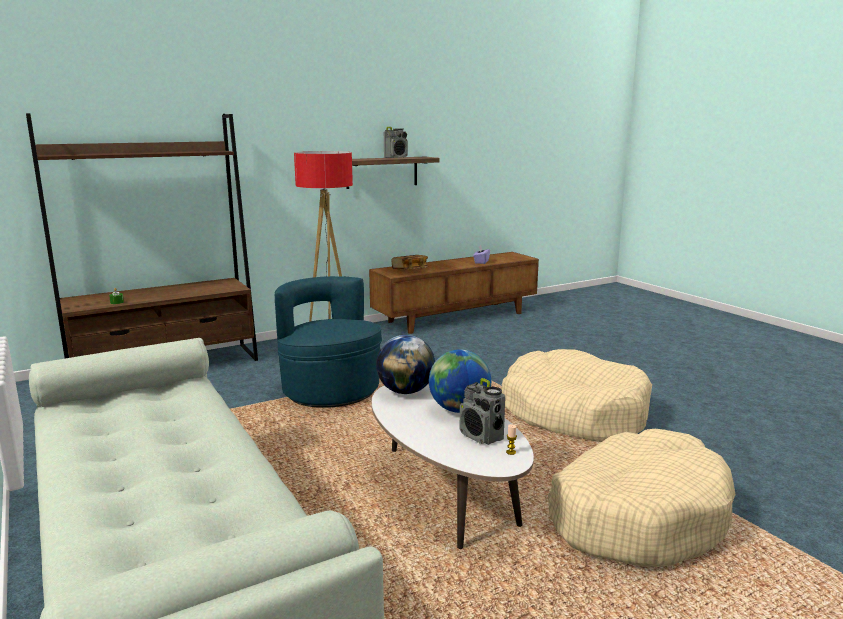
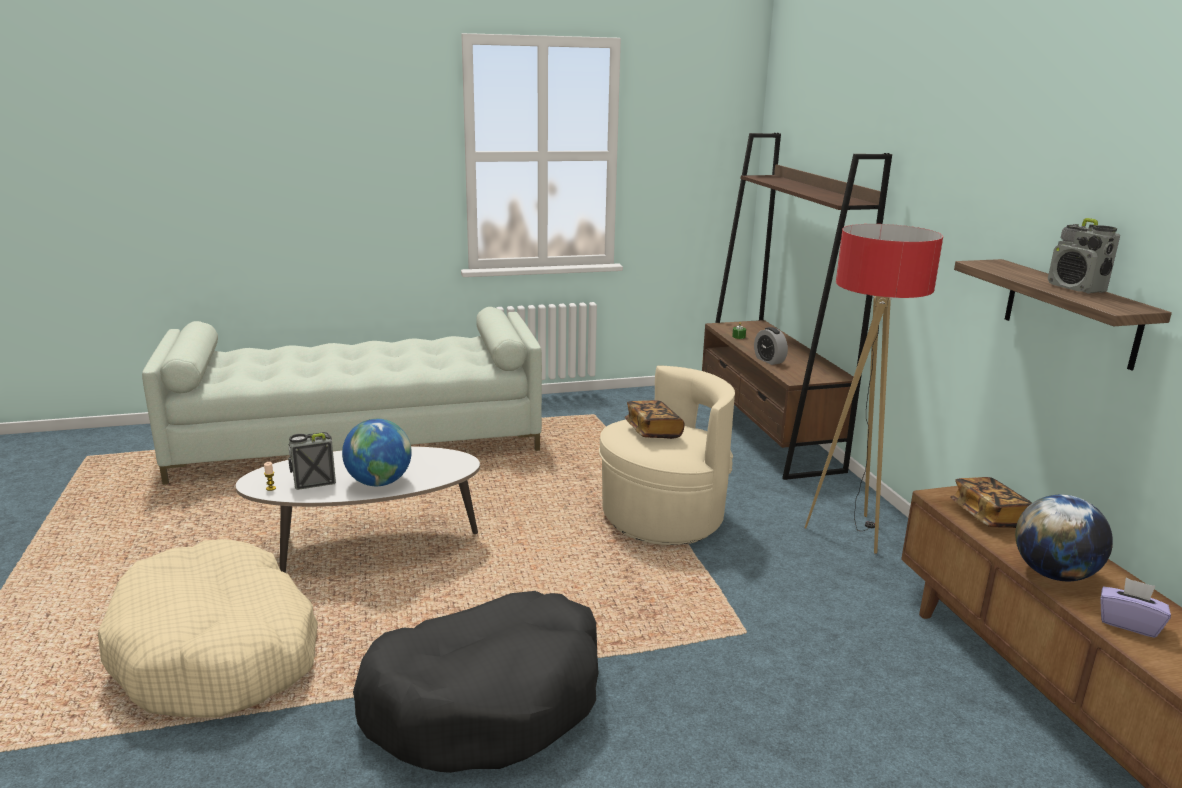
camera: 105 degrees right, 5 degrees up
turquoise armchair [275,276,382,408] -> beige armchair [599,365,735,545]
globe [376,335,435,394] -> globe moved to [1015,495,1113,581]
beige dog bed [502,349,652,442] -> black dog bed [353,591,598,773]
none -> book [625,400,685,439]
none -> alarm clock [754,327,788,365]

